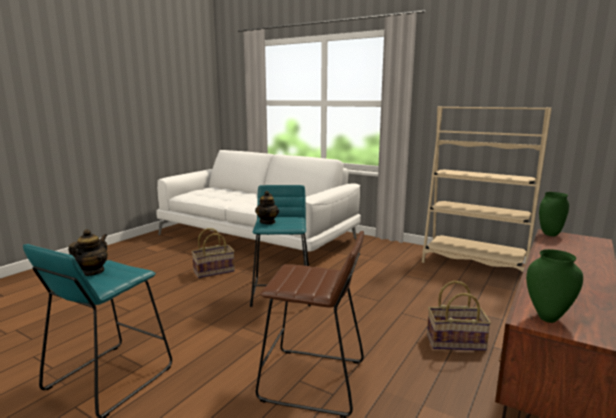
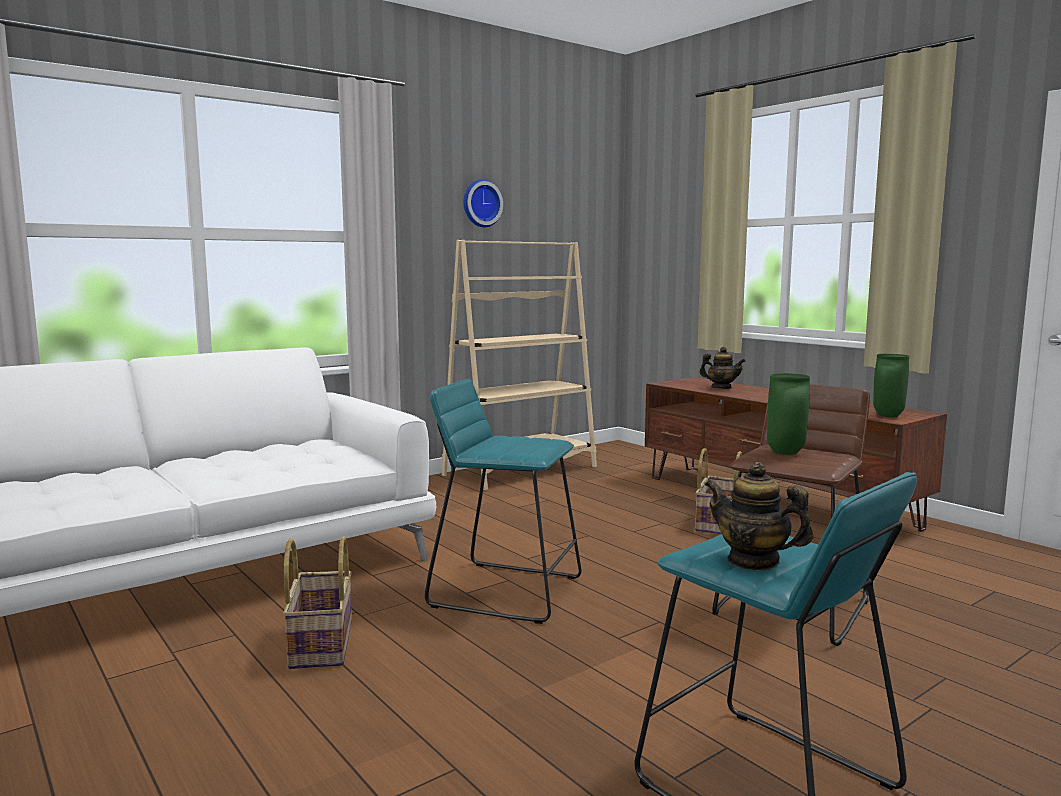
camera: 70 degrees left, 5 degrees down
teapot [255,191,279,224] -> teapot moved to [700,347,745,389]
green vase [539,192,569,237] -> green vase moved to [767,373,810,455]
none -> wall clock [464,179,503,227]

